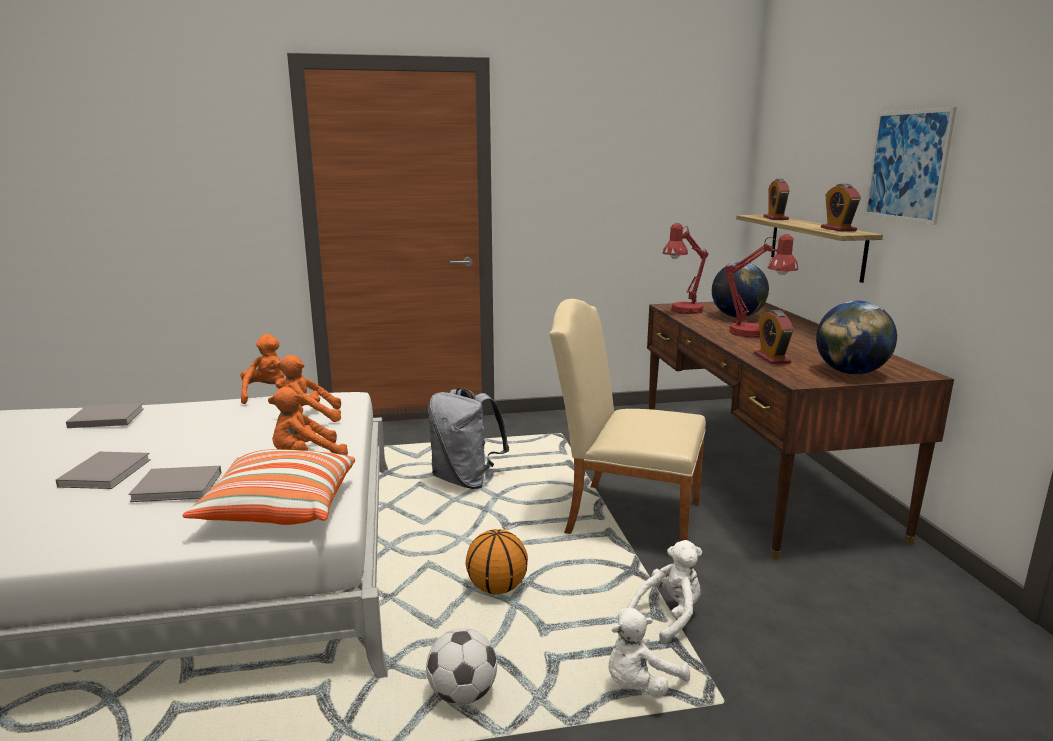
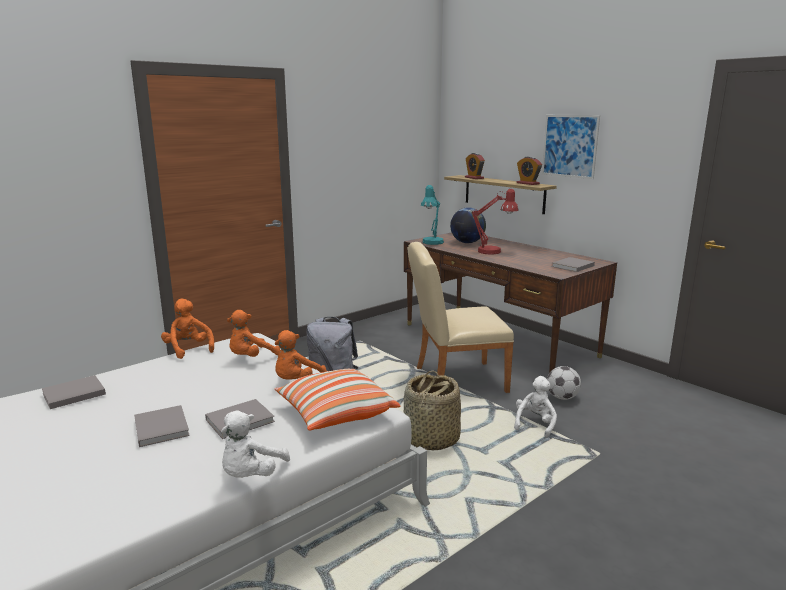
camera: 30 degrees left, 0 degrees up
football [426,628,497,705] -> football moved to [547,366,581,400]
basketball [466,529,528,594] -> basket [404,370,461,450]
white plush toy [608,608,690,698] -> white plush toy moved to [221,410,290,478]
red table lamp [663,223,709,314] -> turquoise table lamp [421,185,444,245]
alarm clock [754,310,794,364] -> none
globe [816,301,897,375] -> grey book [552,257,595,272]

